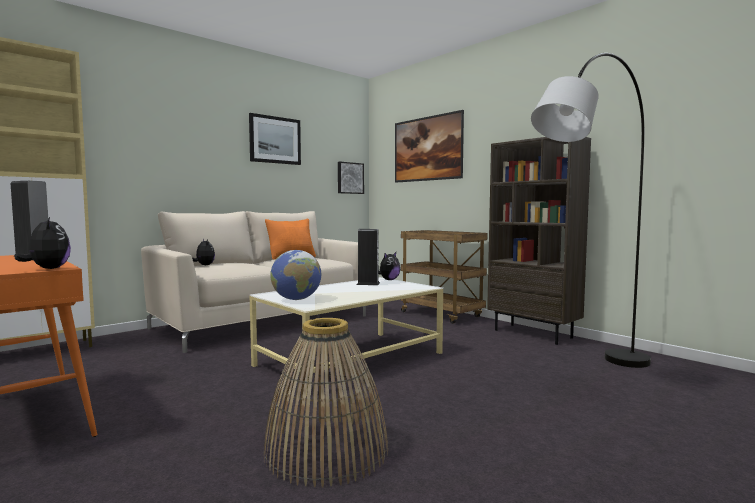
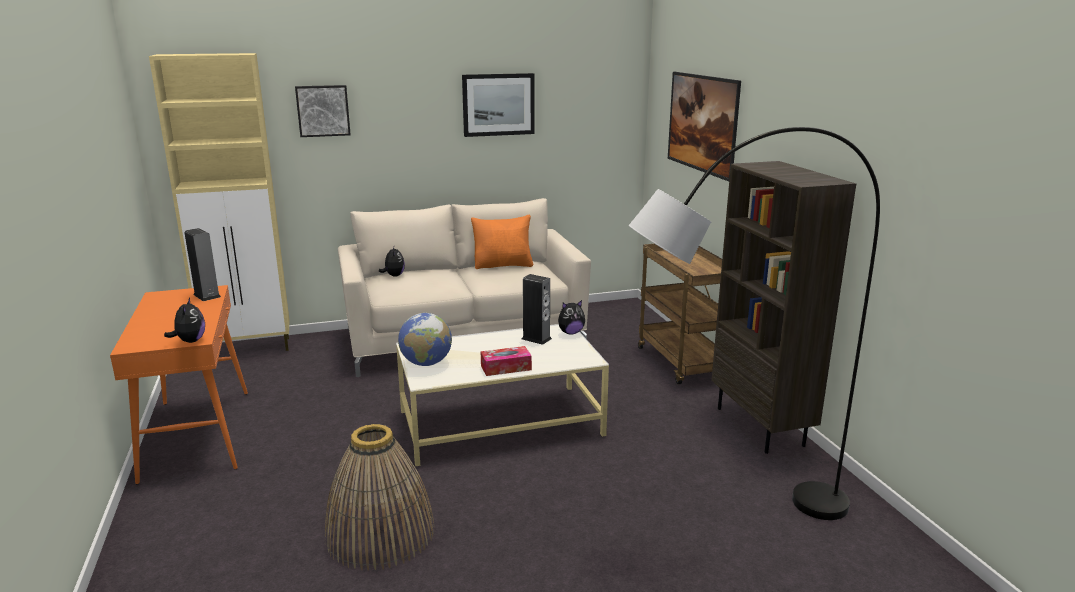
camera: 25 degrees right, 15 degrees up
picture [338,162,364,194] -> picture moved to [295,85,351,137]
none -> tissue box [481,346,532,376]

